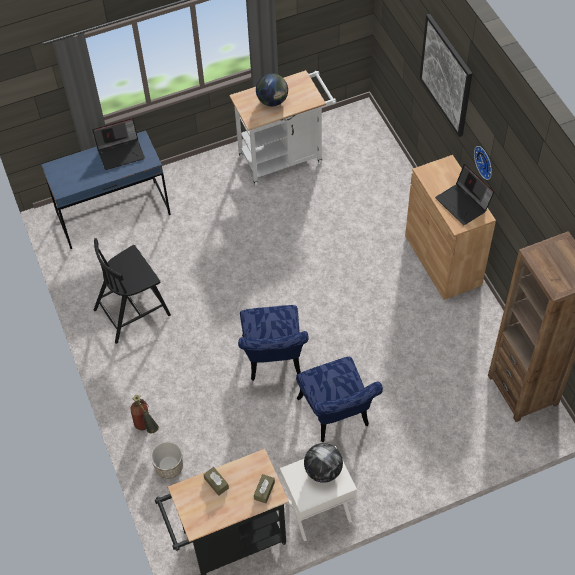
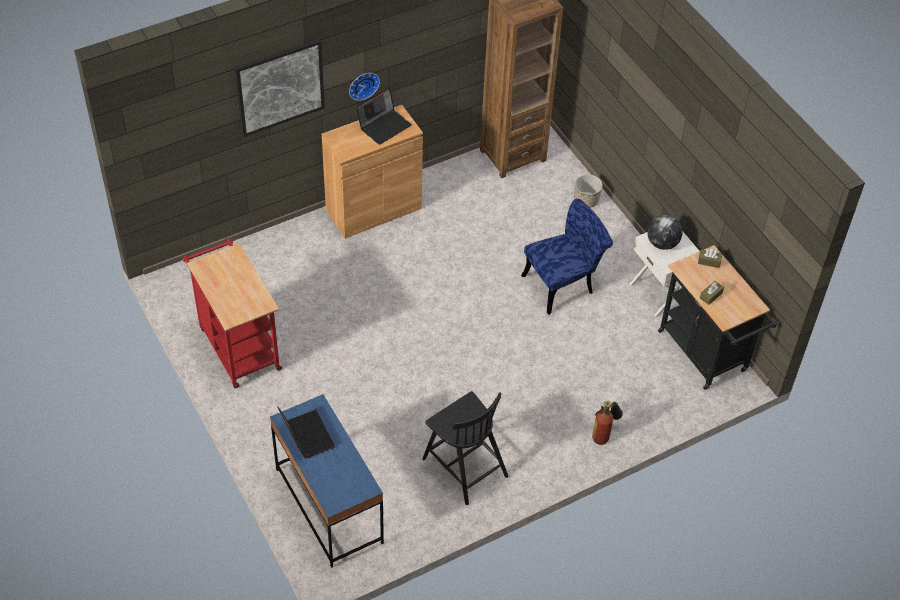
camera: 100 degrees left, 5 degrees down
planter [151,442,183,479] -> planter moved to [574,174,603,208]
white cart [229,70,336,186] -> red cart [182,239,282,389]
blue chair [238,305,309,381] -> none
globe [256,73,288,106] -> none

